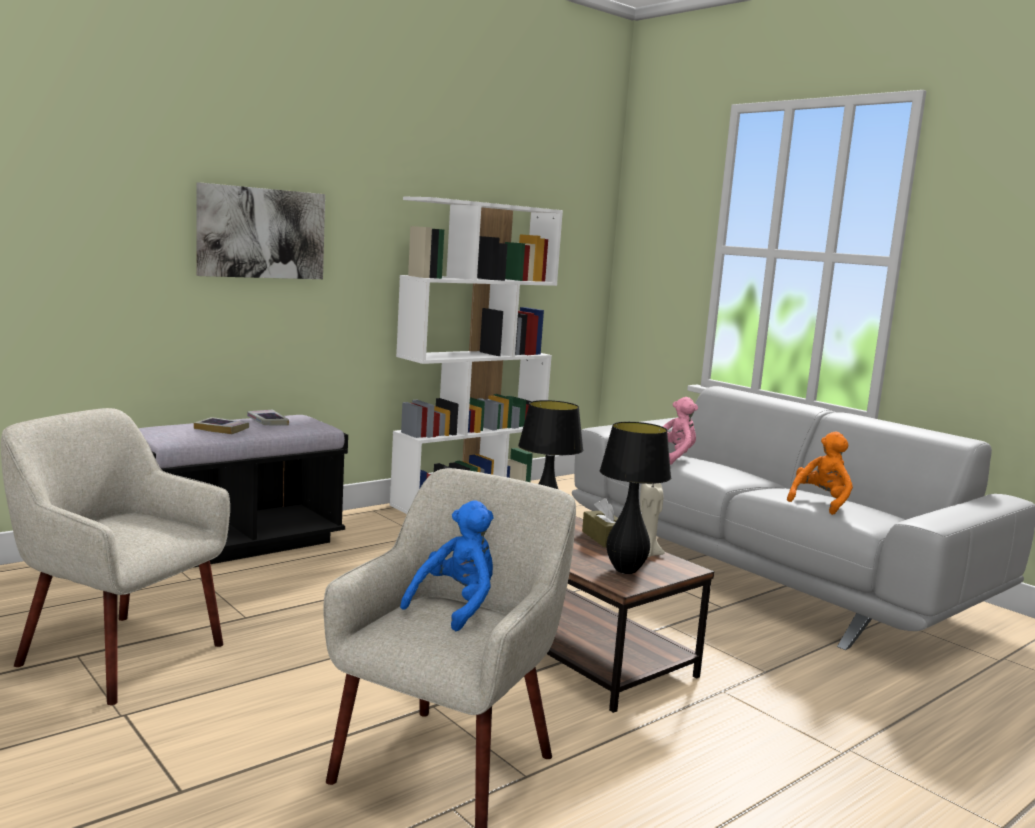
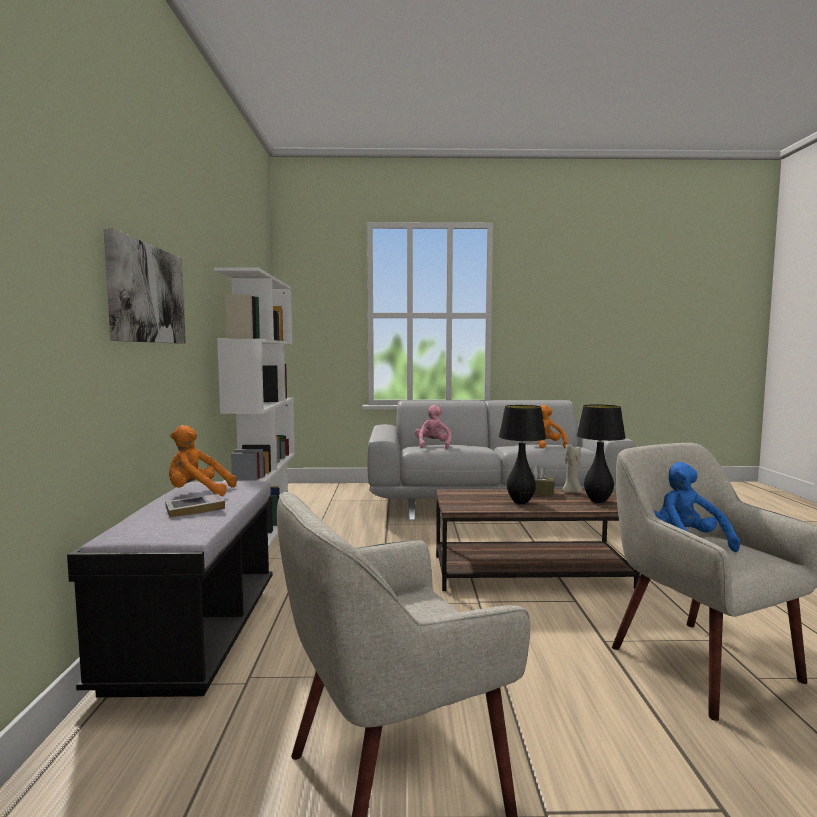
camera: 50 degrees left, 5 degrees down
book [247,410,289,426] -> orange plush toy [169,425,237,496]

